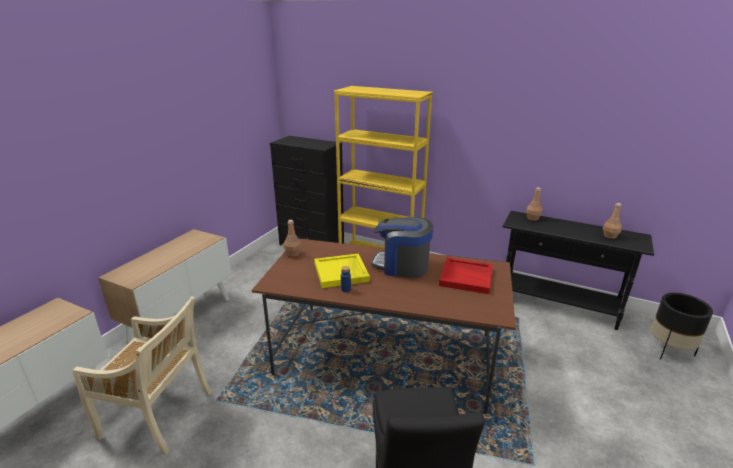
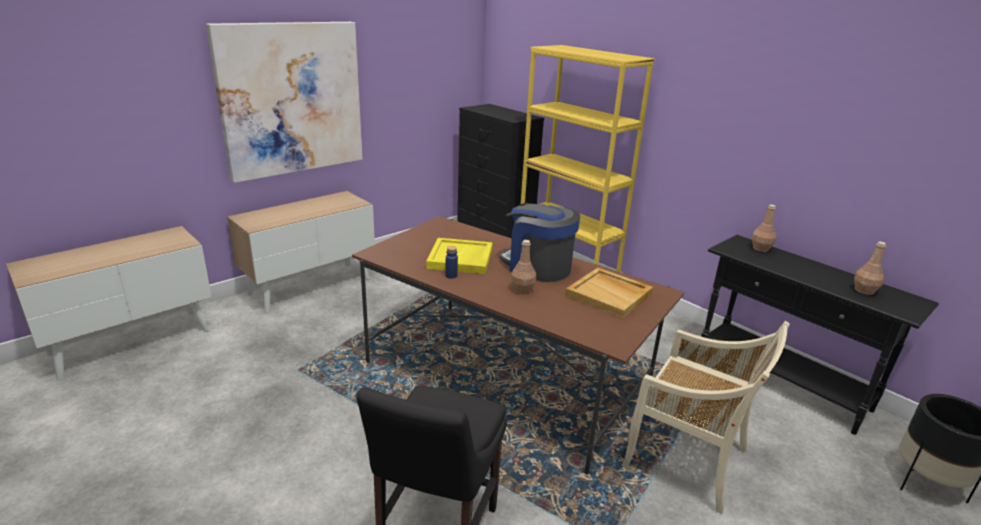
camera: 20 degrees right, 0 degrees up
beige chair [72,296,211,455] -> beige chair moved to [622,321,790,514]
brown bottle [284,220,301,257] -> brown bottle moved to [511,240,536,294]
red tray [439,257,493,294] -> beige tray [565,268,653,319]
none -> picture [206,22,363,183]

